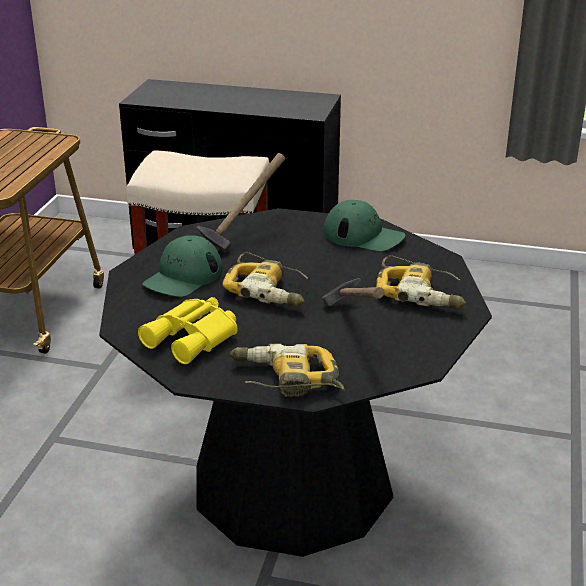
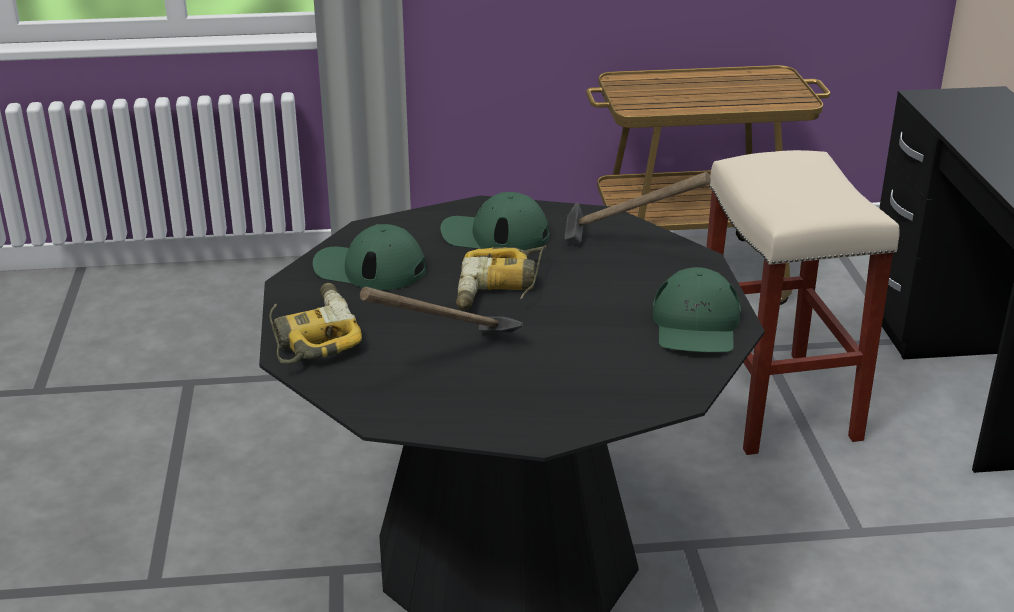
camera: 70 degrees right, 0 degrees up
yellow binoculars [138,297,238,364] -> green cap [313,224,426,290]
power drill [376,255,466,309] -> none

